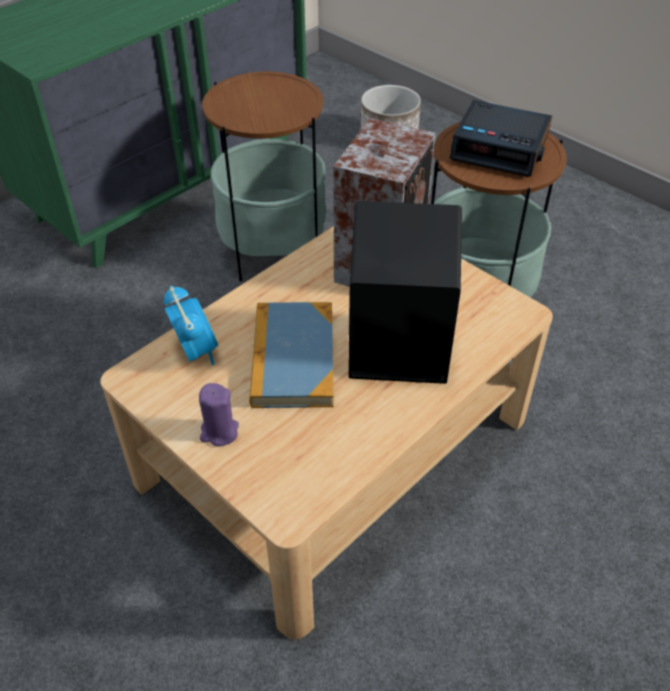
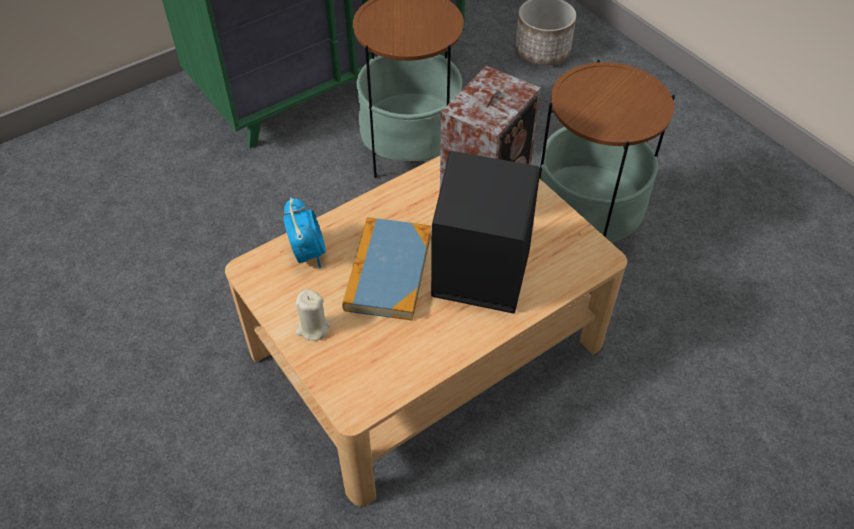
camera: 10 degrees right, 5 degrees up
purple candle [199,383,239,446] -> beige candle [296,289,330,341]
alarm clock [450,100,552,177] -> none

